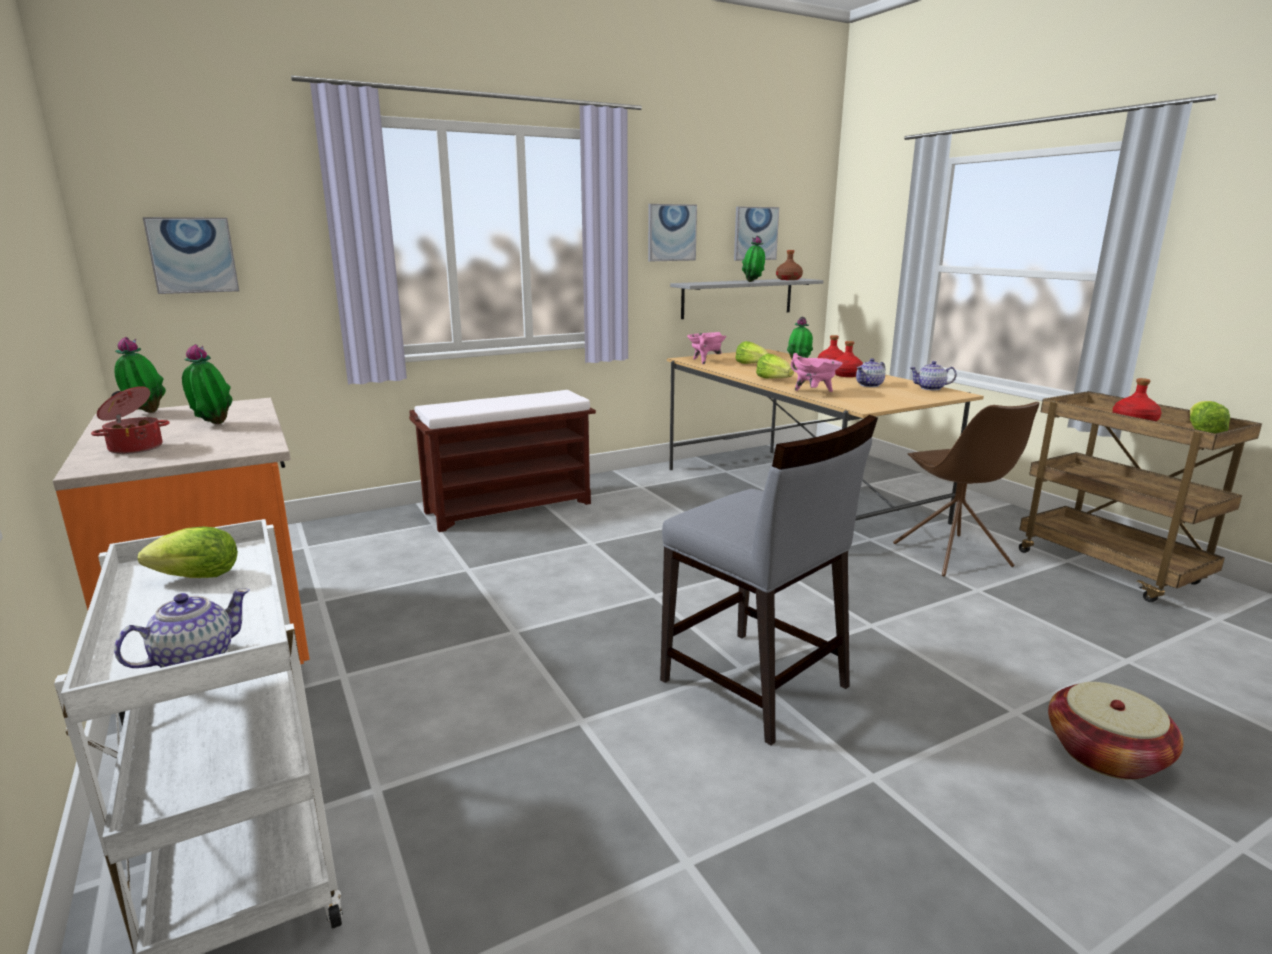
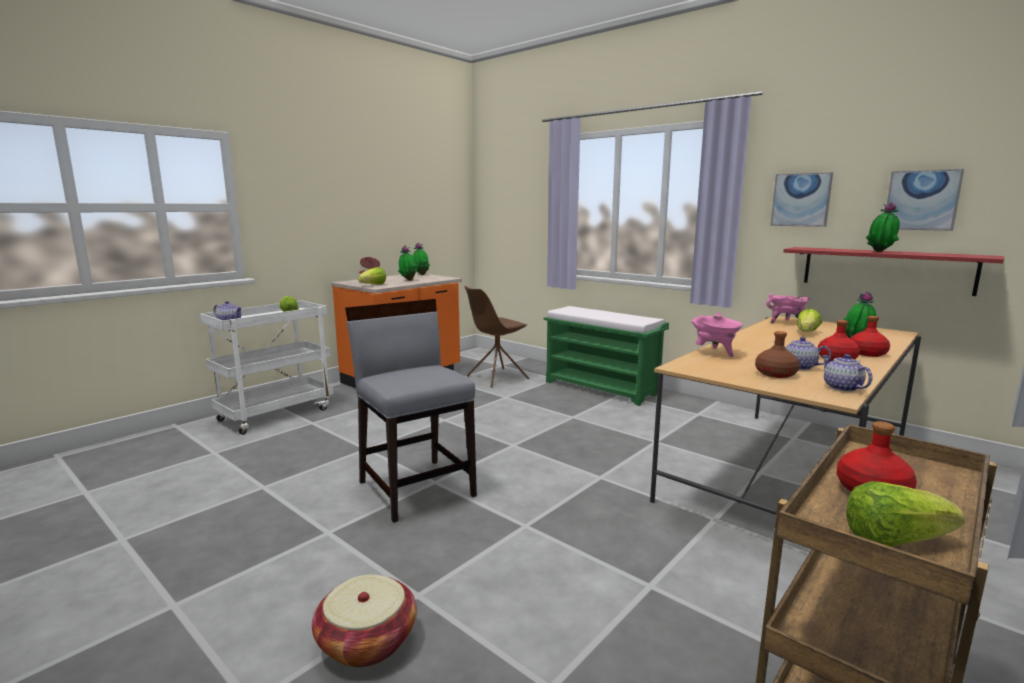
camera: 70 degrees right, 5 degrees down
picture [143,217,239,294] -> none
brown bench [409,390,596,532] -> green bench [543,306,669,406]
grey chair [660,415,878,745] -> grey chair turned 120 degrees clockwise [345,299,477,523]
grey shelf [670,278,824,319] -> red shelf [783,247,1005,296]
lettuce [756,354,794,379] -> lettuce moved to [358,267,386,285]
brown bottle [776,250,803,280] -> brown bottle moved to [755,331,800,378]
brown chair [893,402,1039,576] -> brown chair moved to [464,286,529,387]

